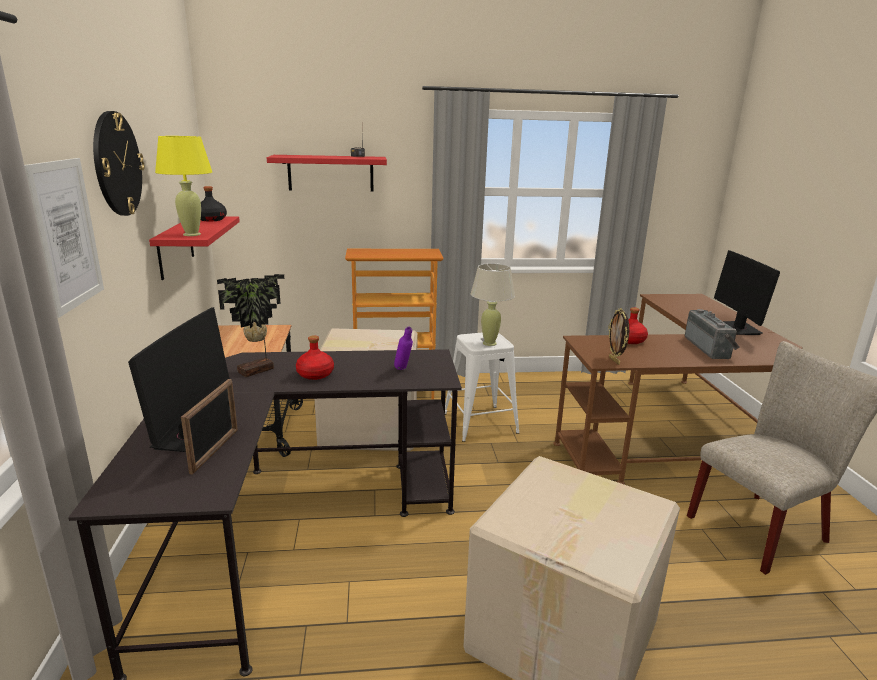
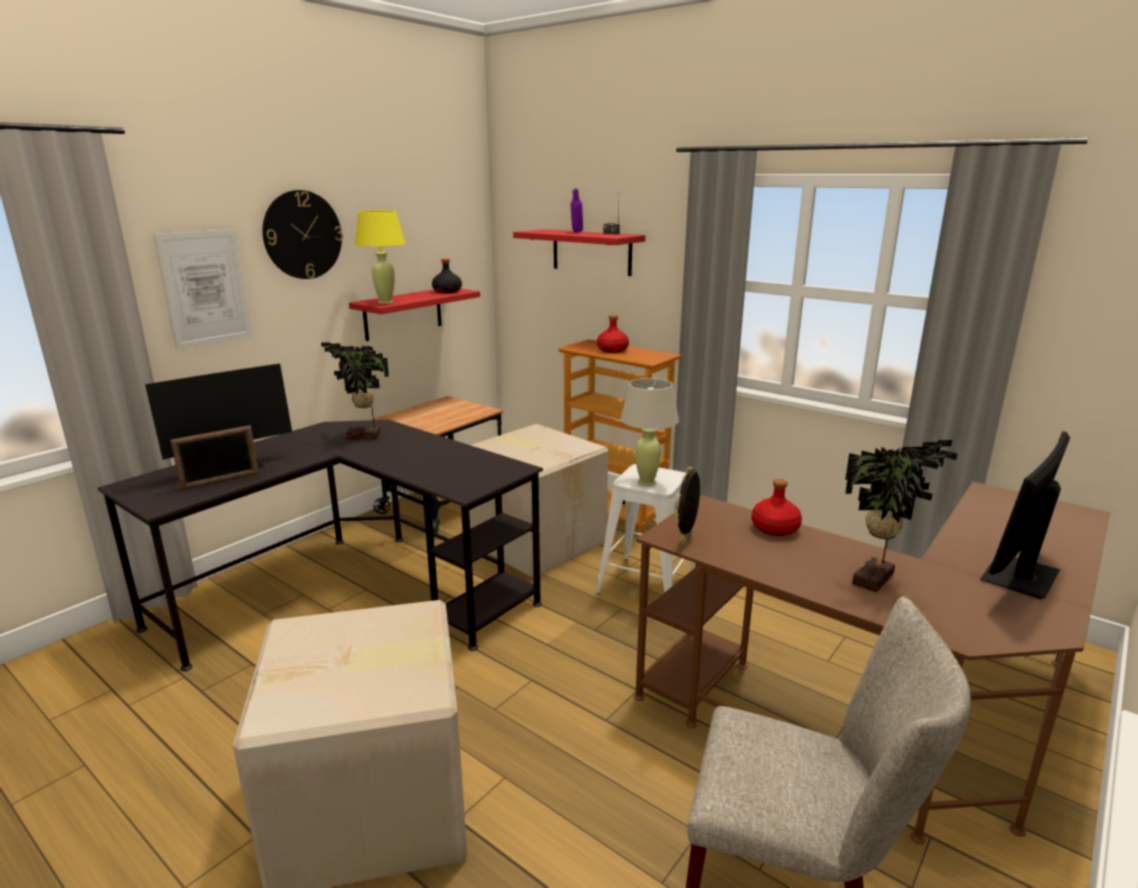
camera: 45 degrees right, 0 degrees up
red bottle [296,335,334,380] -> red bottle moved to [597,315,629,353]
purple bottle [394,327,413,370] -> purple bottle moved to [571,189,583,232]
radio [685,309,739,359] -> potted plant [845,440,958,592]

